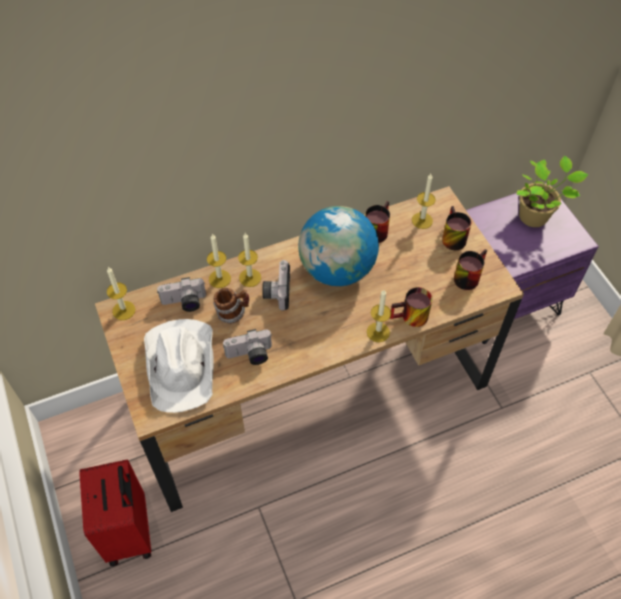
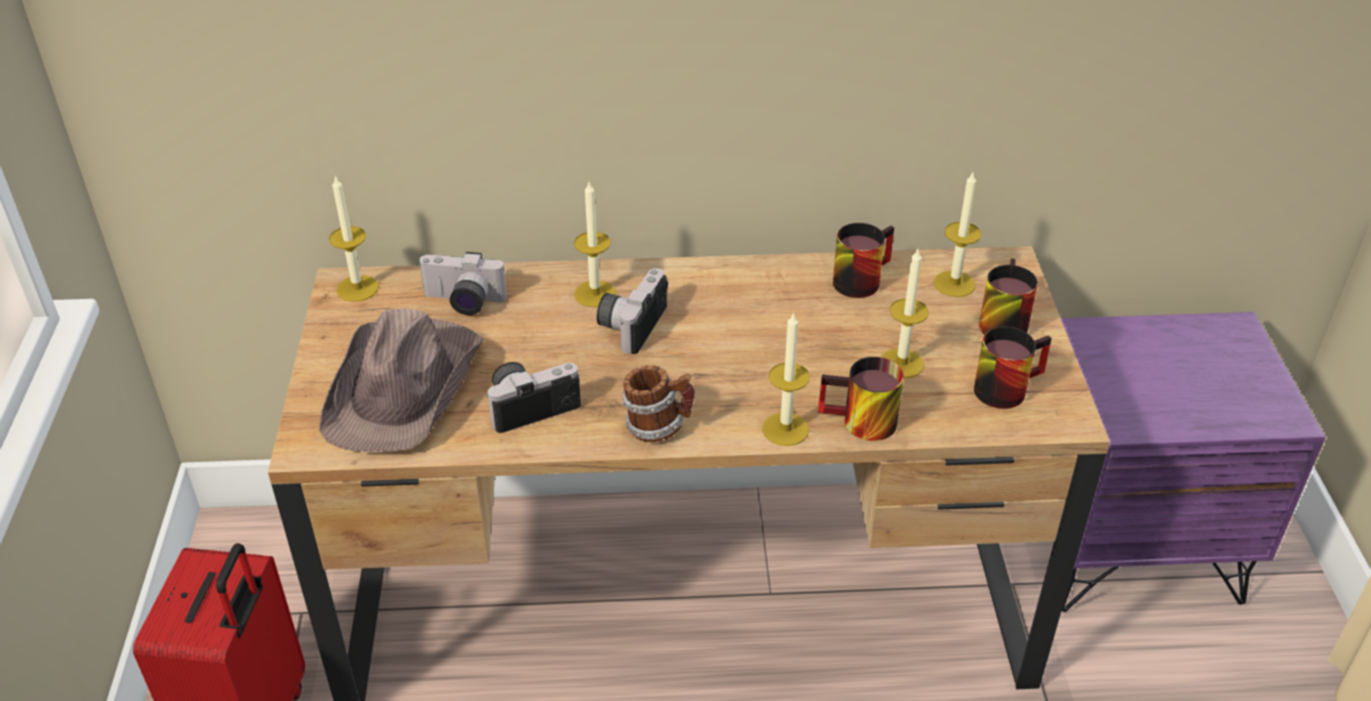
camera: 20 degrees right, 15 degrees down
white hat [144,319,214,413] -> brown hat [319,309,484,452]
candle [207,234,231,288] -> candle moved to [881,249,929,378]
mug [213,288,249,324] -> mug moved to [622,365,695,442]
camera [223,329,272,365] -> camera turned 150 degrees clockwise [485,362,581,433]
globe [299,206,379,286] -> none
potted plant [516,156,588,227] -> none

